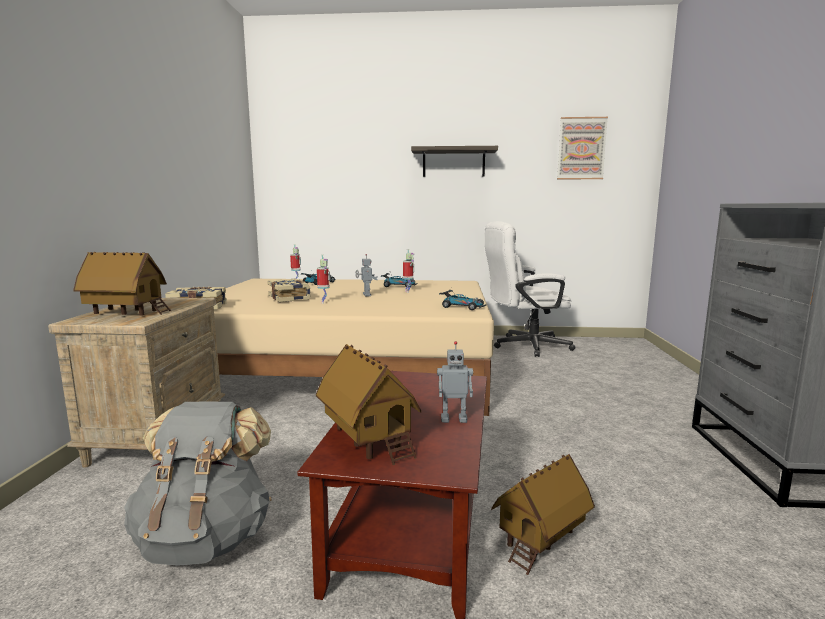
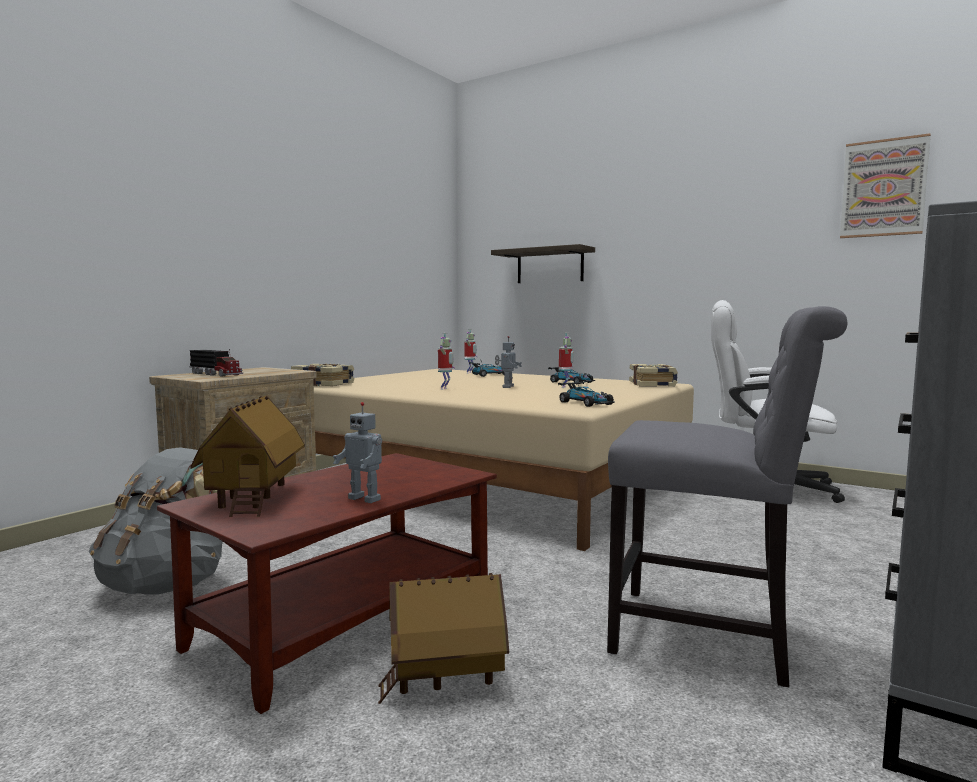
camera: 30 degrees right, 5 degrees down
toy house [73,252,171,316] -> toy truck [189,349,243,377]
book [267,278,311,302] -> book moved to [629,364,678,387]
shelf [411,146,498,177] -> shelf moved to [491,244,595,283]
none -> grey chair [607,306,847,687]

